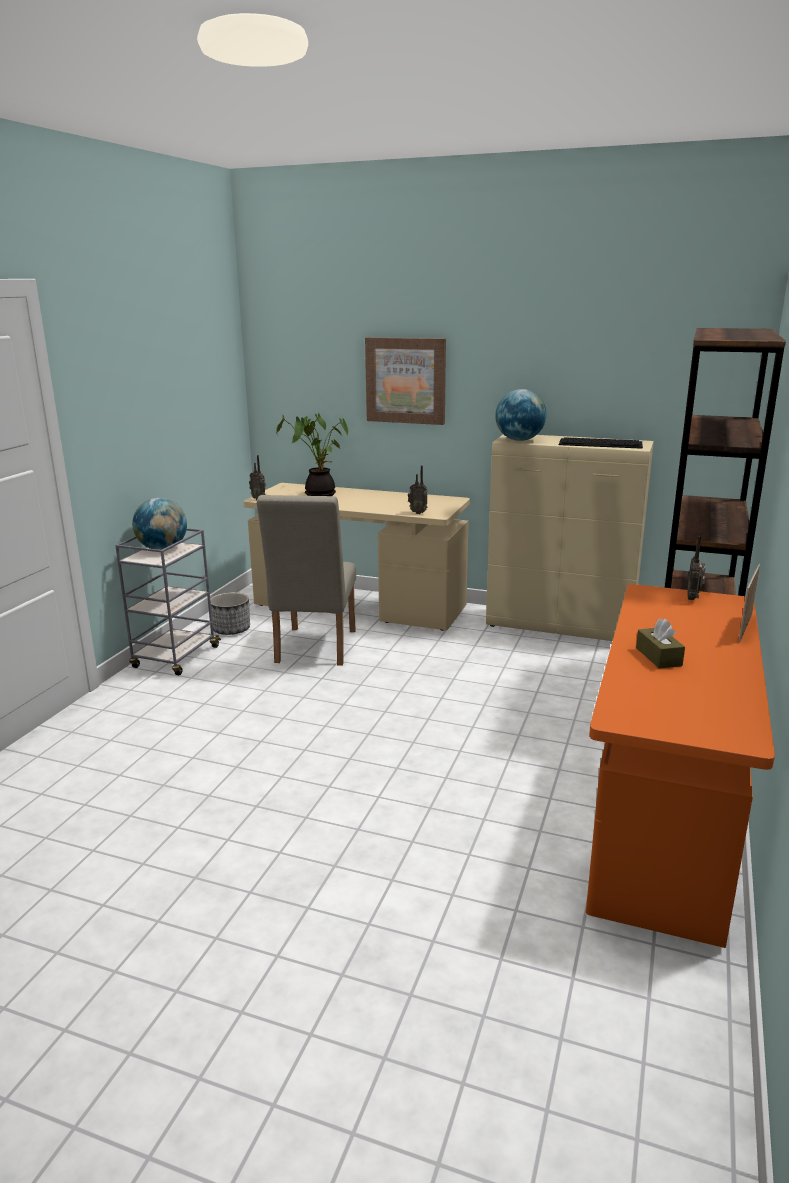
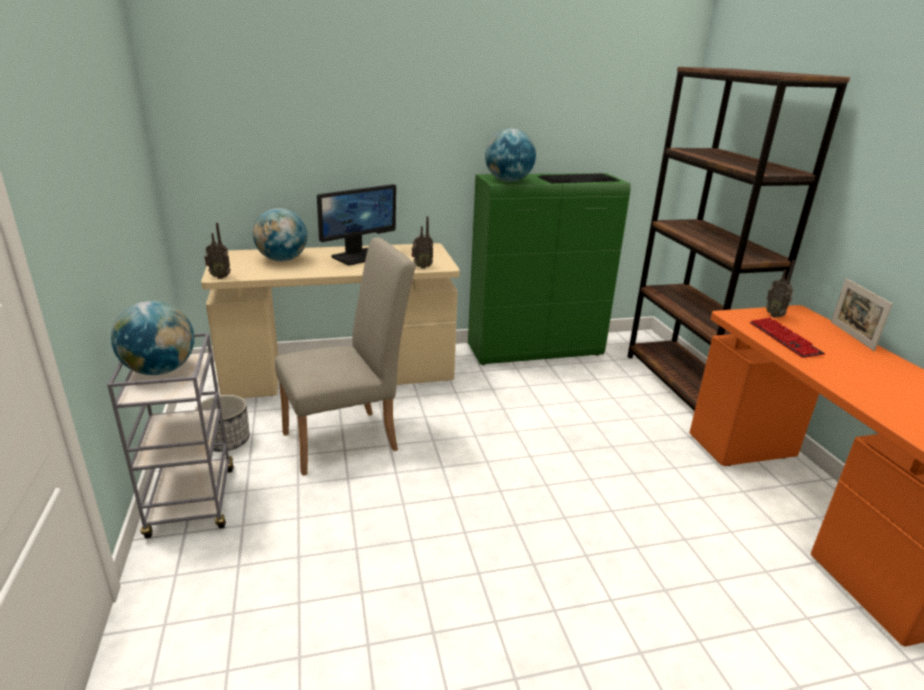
camera: 35 degrees left, 5 degrees up
beige chair [257,495,356,666] -> beige chair turned 90 degrees counterclockwise [275,237,416,476]
potted plant [276,413,348,496] -> globe [253,208,307,261]
picture [365,337,446,425] -> none
beige cabinet [486,435,654,641] -> green cabinet [468,173,631,365]
brown tissue box [636,618,685,668] -> none
none -> monitor [317,184,396,265]
none -> keyboard [750,317,825,358]

